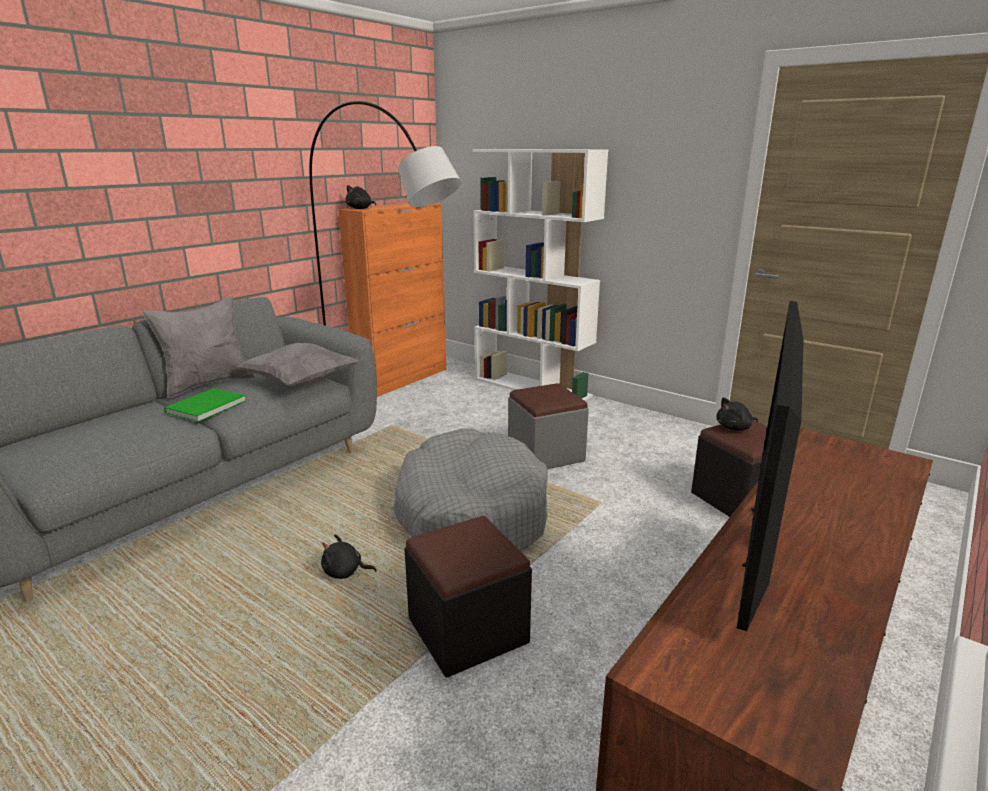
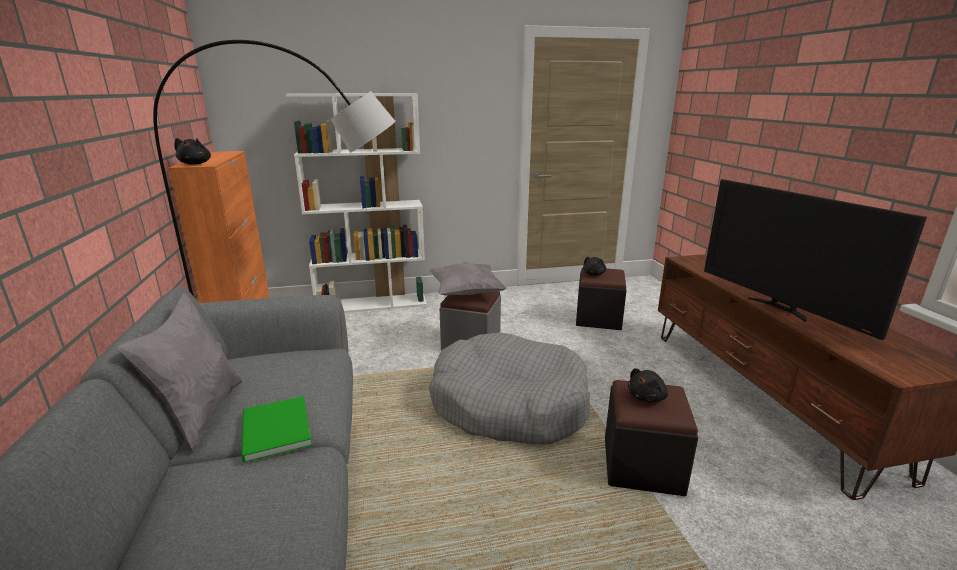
camera: 50 degrees left, 0 degrees up
grey pillow [237,343,359,386] -> grey pillow moved to [429,262,507,295]
black plush toy [321,534,377,579] -> black plush toy moved to [628,368,668,402]

